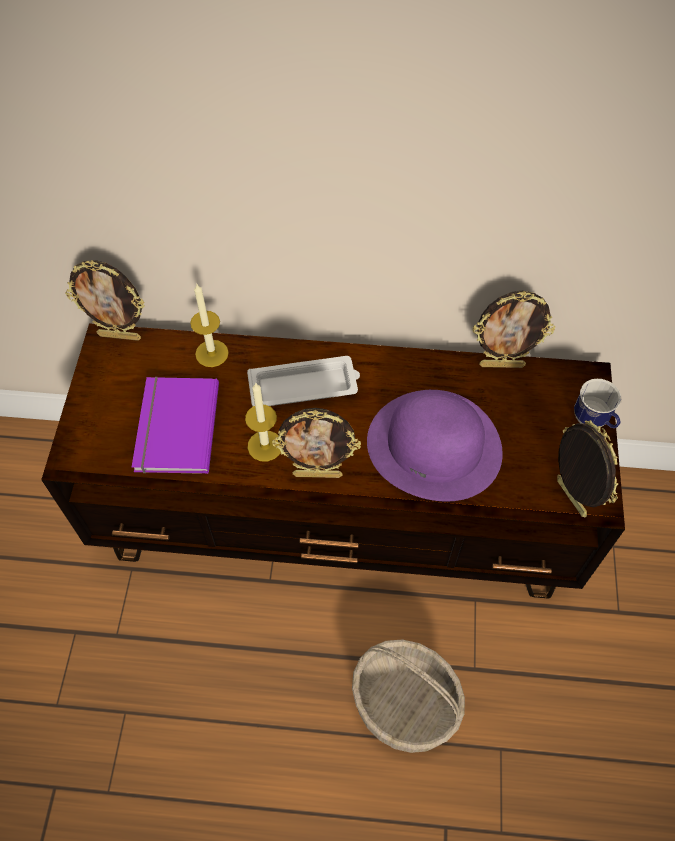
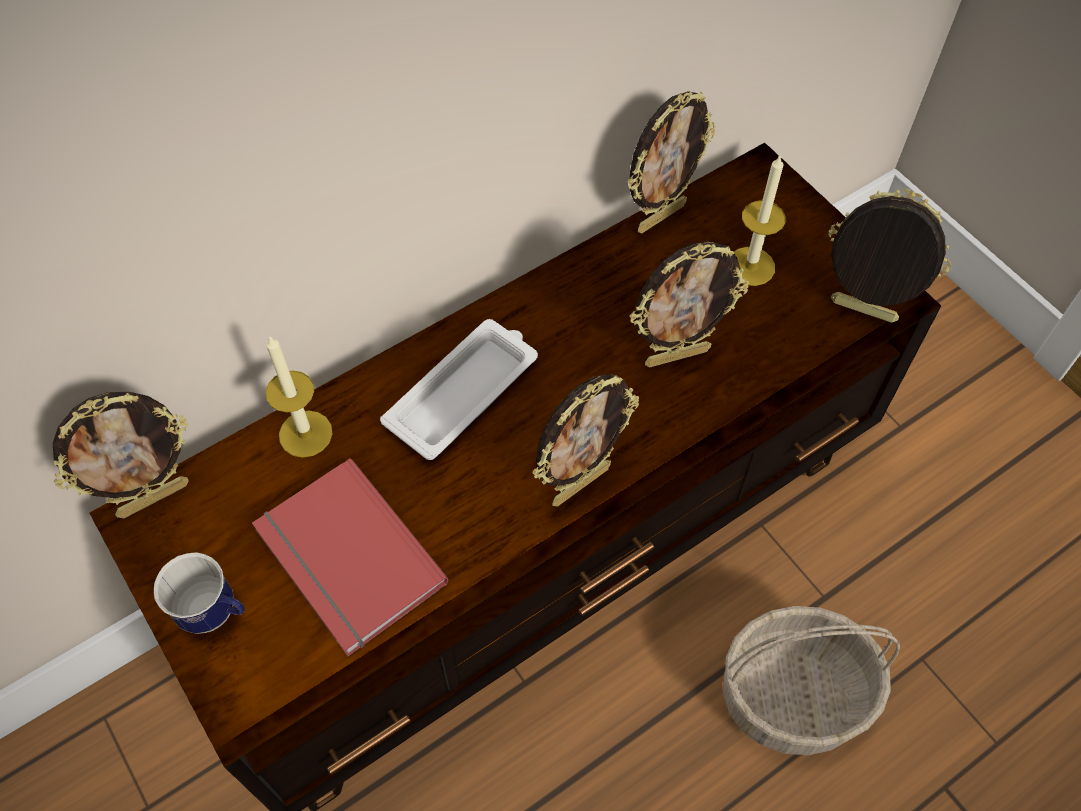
camera: 40 degrees left, 0 degrees up
purple book [132,377,219,474] -> red book [252,458,448,656]
candle [245,382,281,461] -> candle moved to [734,154,786,286]
purple hat [367,390,503,502] -> picture frame [630,242,749,367]
mug [574,379,621,428] -> mug moved to [154,552,245,634]

